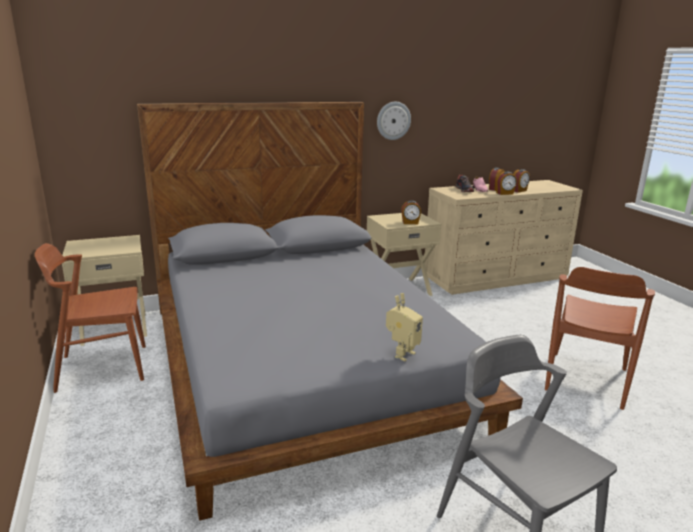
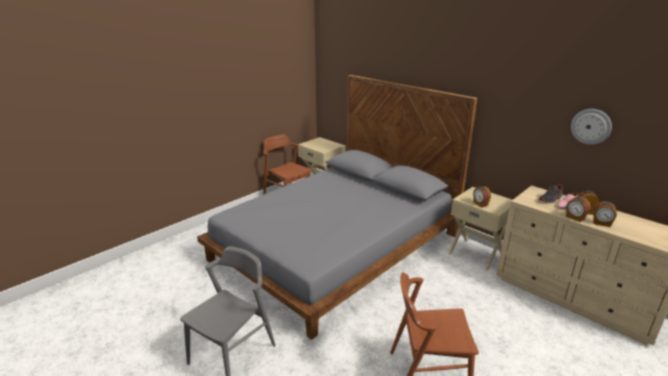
camera: 65 degrees right, 5 degrees up
wall clock [377,102,411,140] -> wall clock moved to [571,109,612,145]
toy robot [386,293,423,361] -> none

